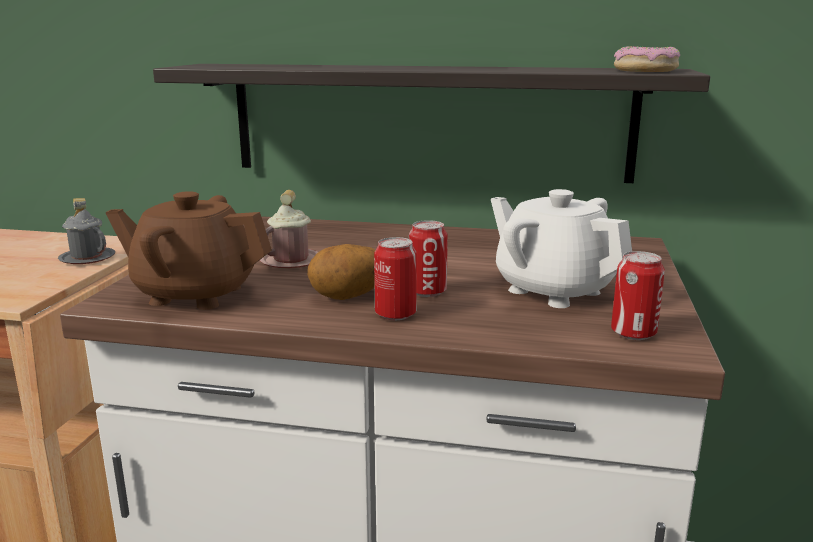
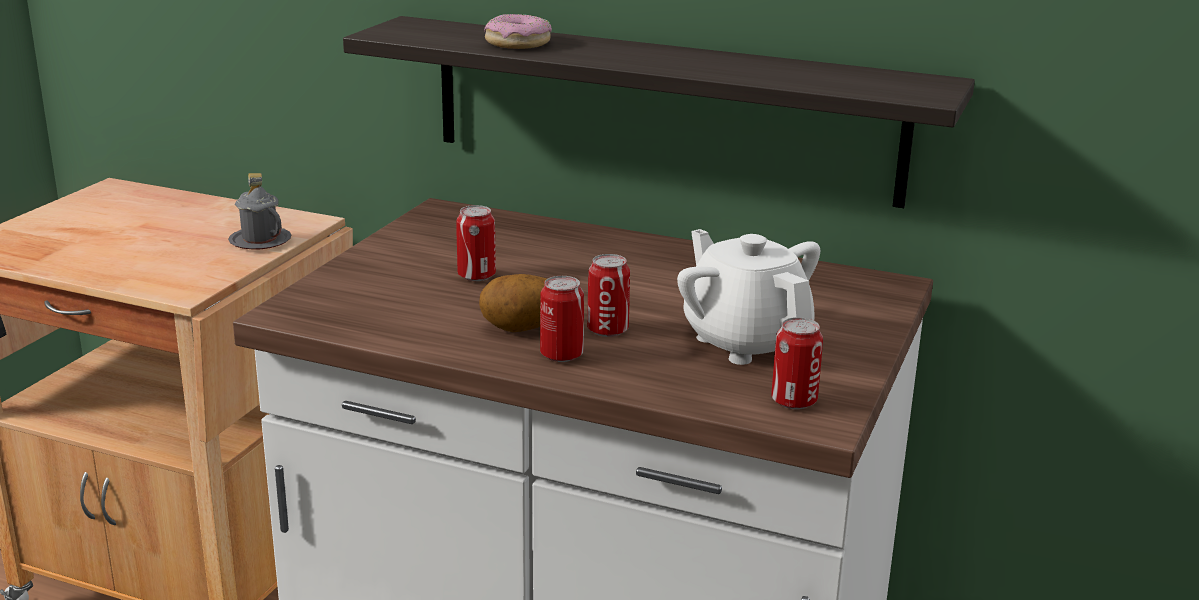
camera: 10 degrees right, 5 degrees up
brown teapot [106,191,272,310] -> none
pink mug [260,190,318,268] -> can [456,205,496,281]
donut [614,46,680,72] -> donut moved to [484,14,552,49]

